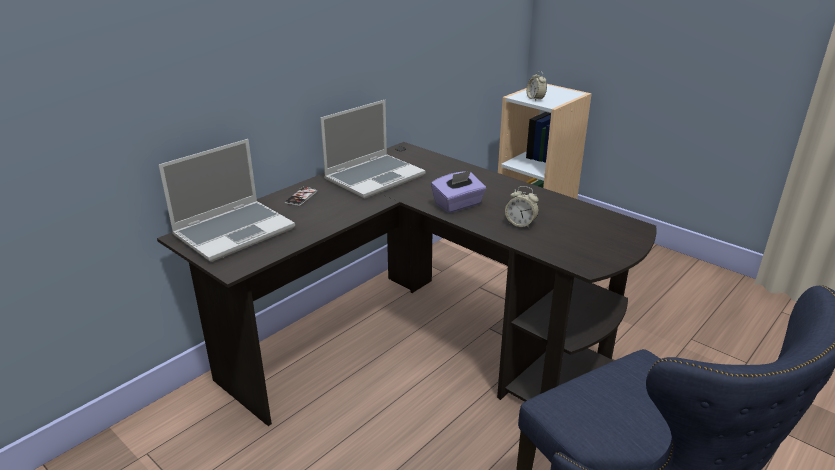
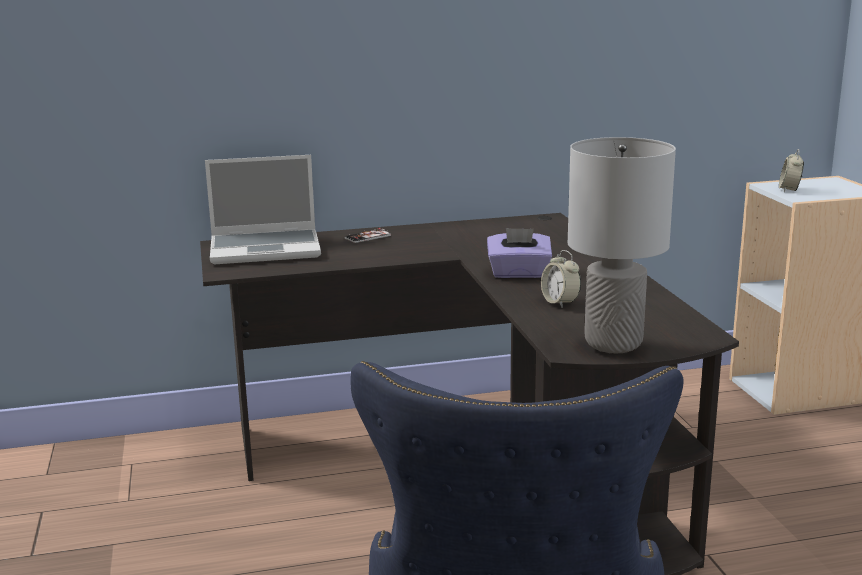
camera: 35 degrees right, 10 degrees down
laptop [320,100,426,198] -> none
none -> grey table lamp [568,137,676,354]

